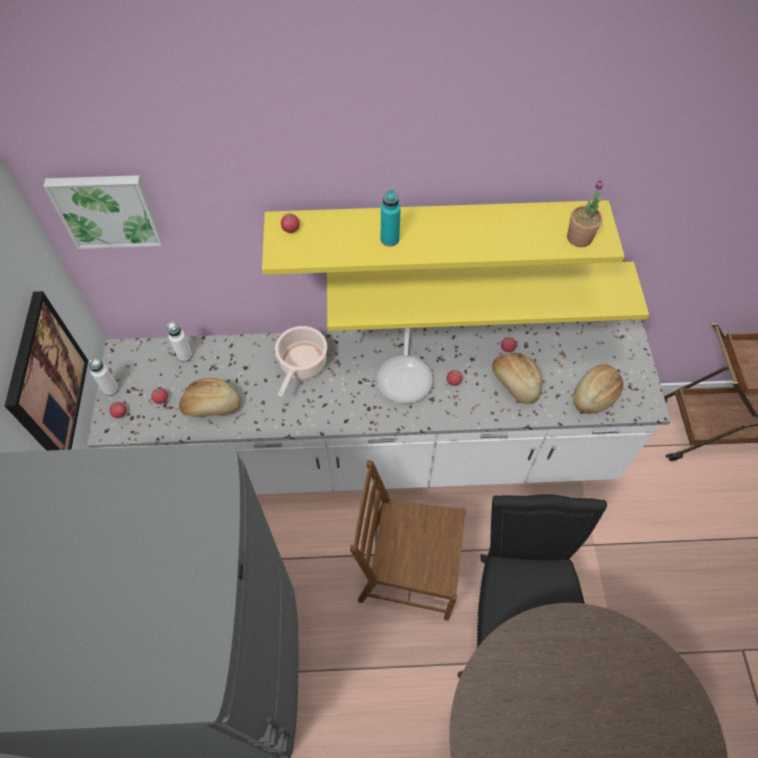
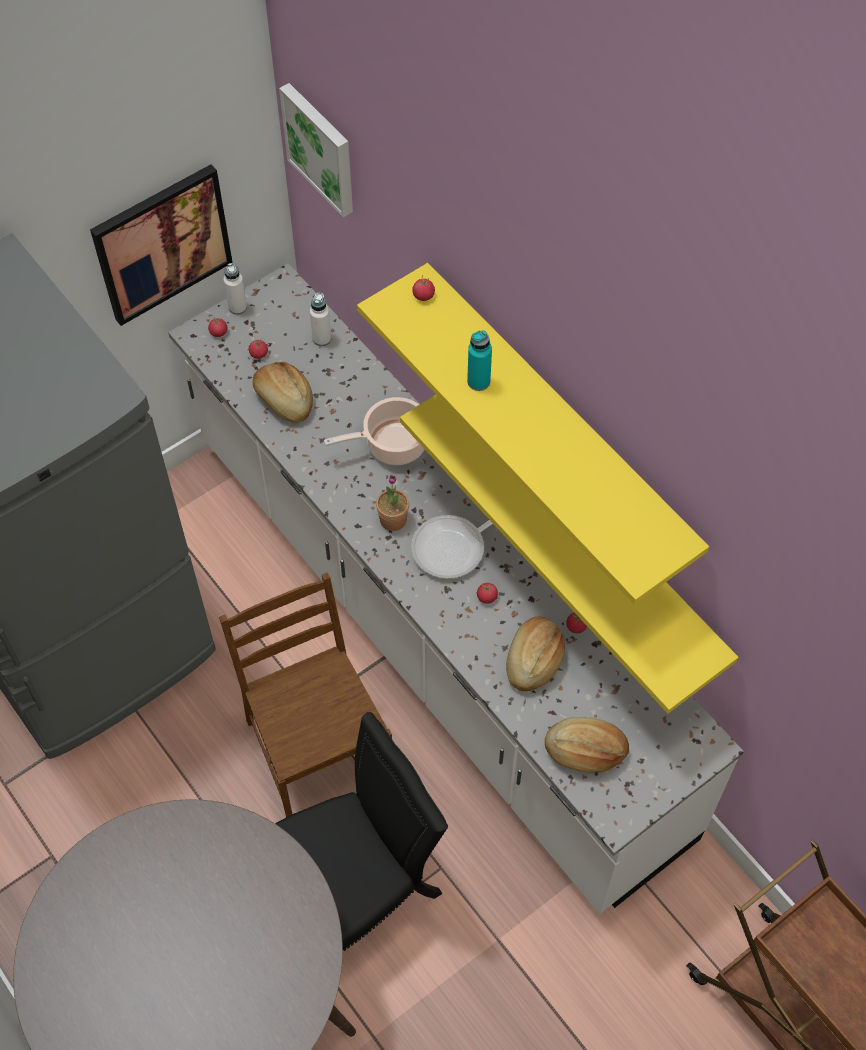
camera: 55 degrees right, 0 degrees up
potted plant [567,180,603,247] -> potted plant moved to [376,475,409,531]

